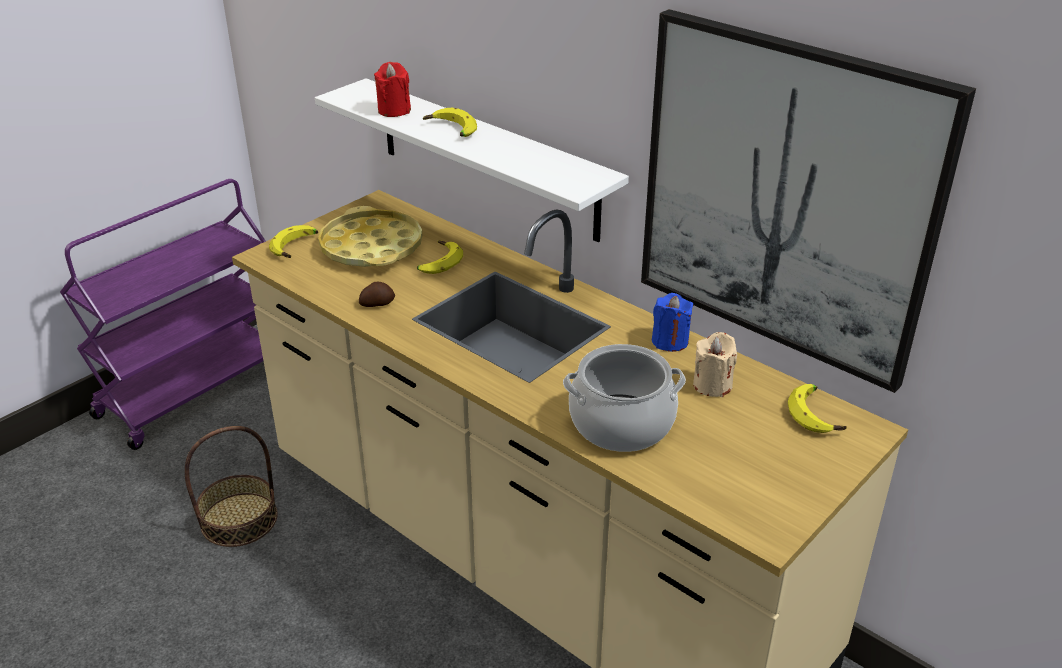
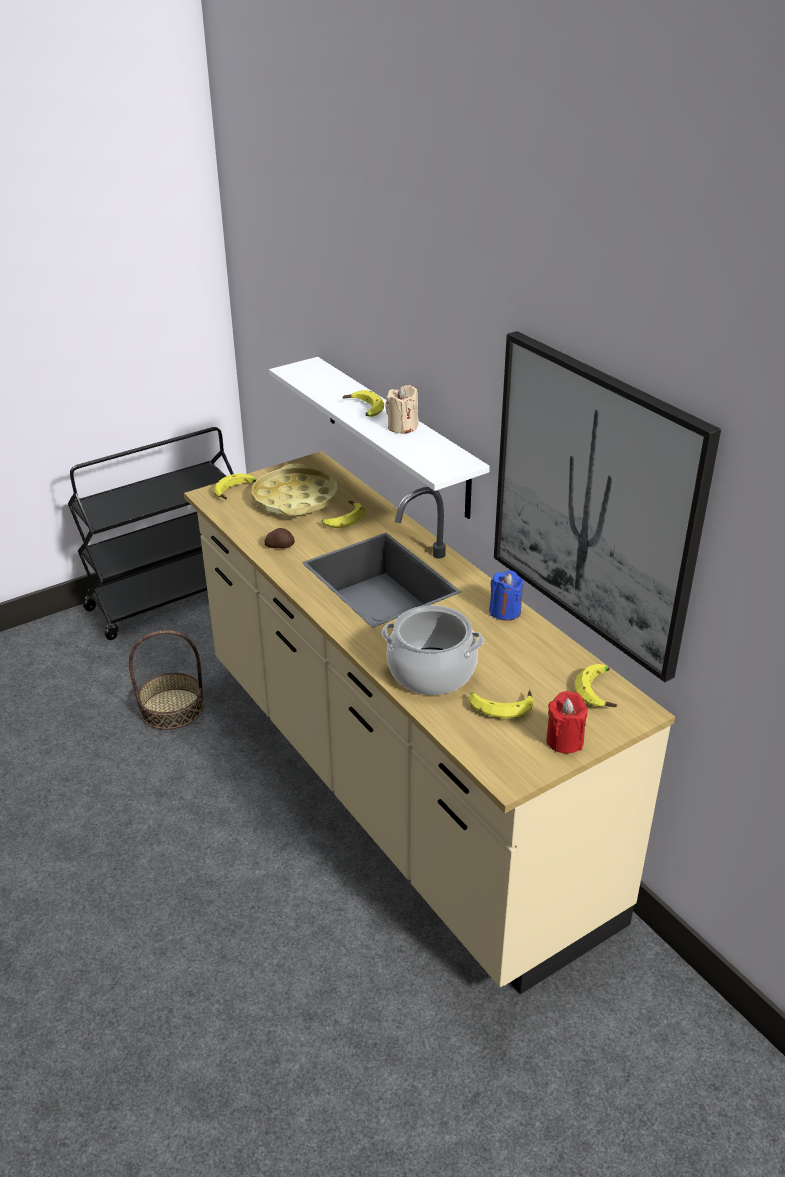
camera: 15 degrees right, 0 degrees up
purple cart [60,179,266,450] -> black cart [68,427,234,640]
red candle [374,62,411,117] -> red candle moved to [546,691,587,754]
beige candle [693,332,737,397] -> beige candle moved to [385,385,418,434]
none -> banana [469,689,533,718]

